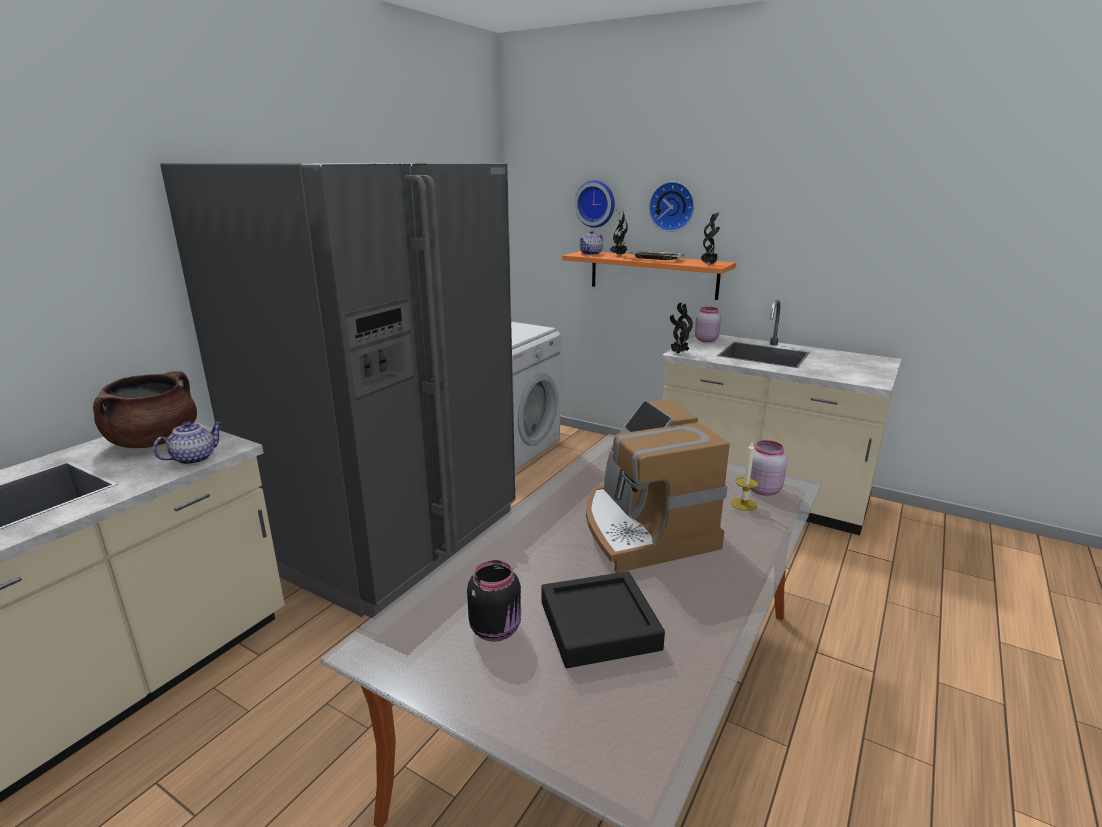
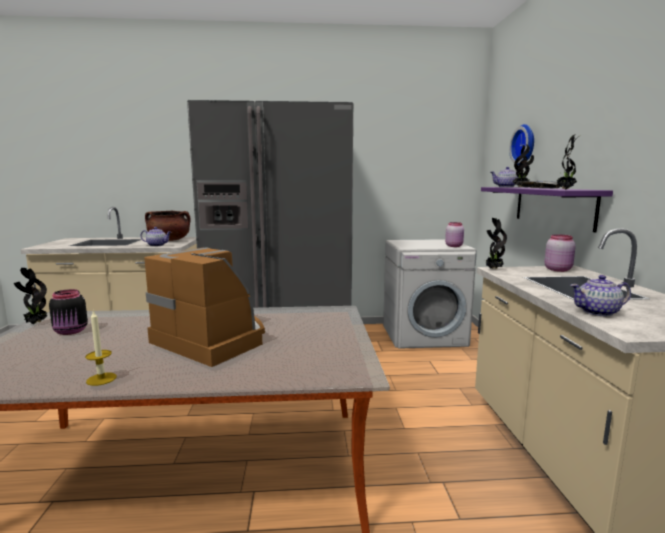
camera: 55 degrees right, 10 degrees down
black tray [541,571,665,668] -> none
orange shelf [562,251,736,300] -> purple shelf [481,187,613,233]
coffee machine [586,399,730,573] -> coffee machine turned 90 degrees clockwise [144,248,265,367]
wall clock [649,182,694,232] -> none
candle [731,443,758,511] -> candle moved to [85,310,117,386]
pink jar [750,440,787,496] -> pink jar moved to [445,222,464,247]
none -> potted plant [14,268,47,324]
none -> teapot [570,275,631,316]

